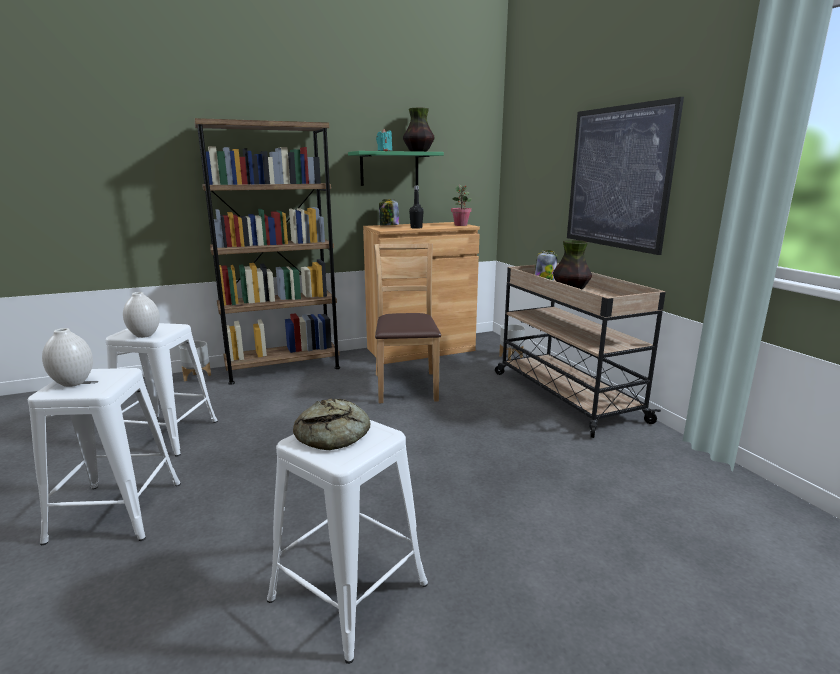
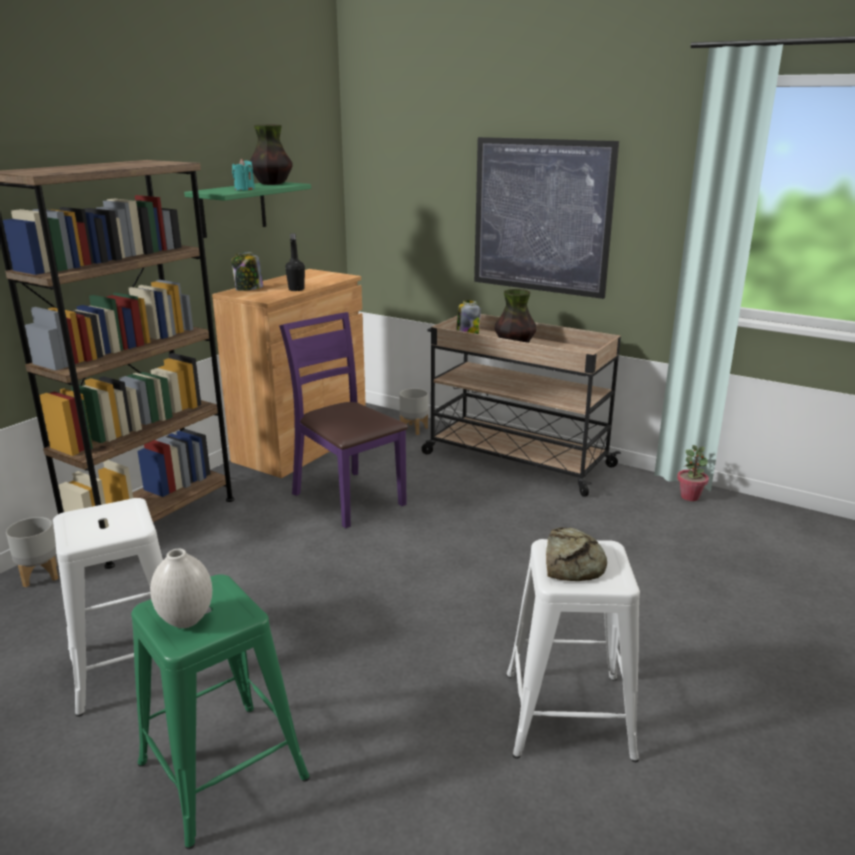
camera: 35 degrees left, 5 degrees up
white stool [28,368,181,545] -> green stool [131,574,310,849]
white vase [123,292,160,338] -> none
brown chair [374,243,441,403] -> purple chair [279,312,408,528]
potted plant [451,185,472,226] -> potted plant moved to [677,445,709,501]

